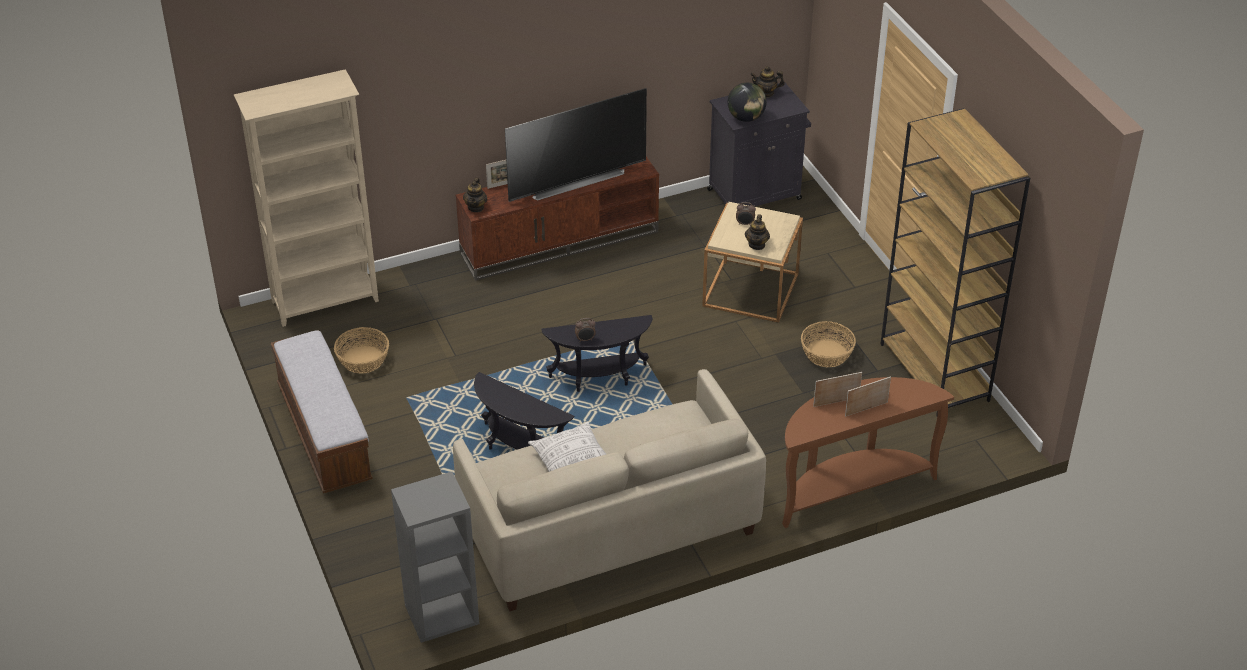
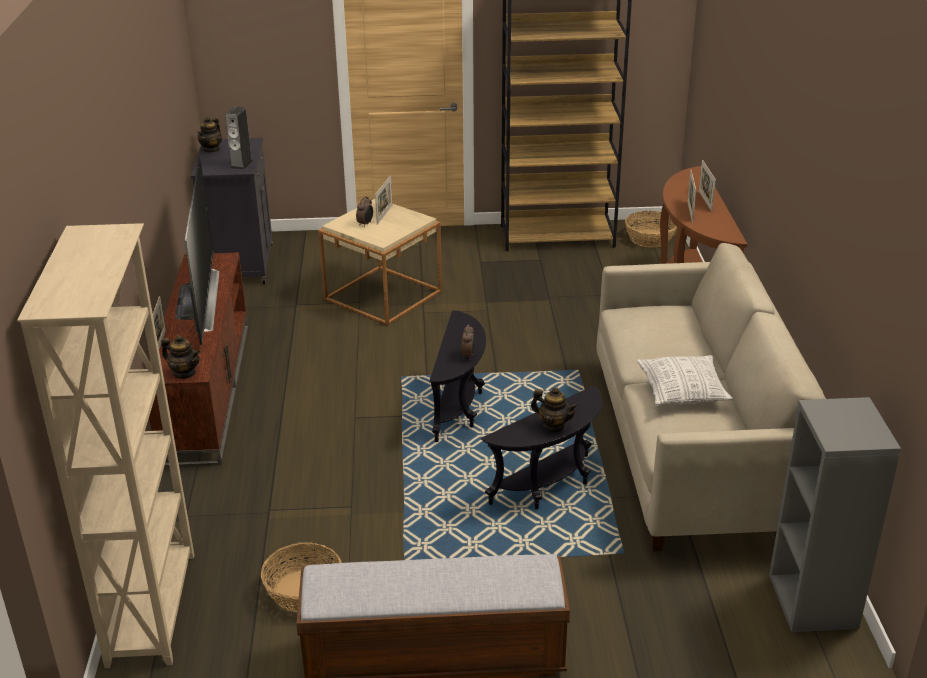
camera: 70 degrees left, 10 degrees down
globe [728,83,767,122] -> speaker [225,107,253,170]
teapot [745,214,770,250] -> teapot moved to [531,387,578,432]
basket [801,321,856,367] -> basket moved to [625,211,676,248]
none -> picture frame [375,175,392,225]

